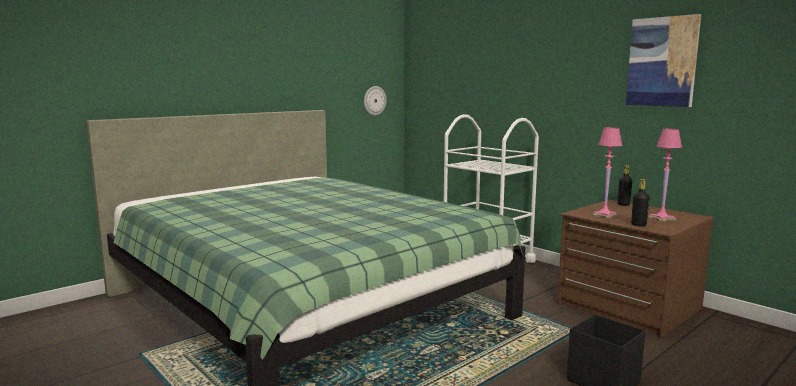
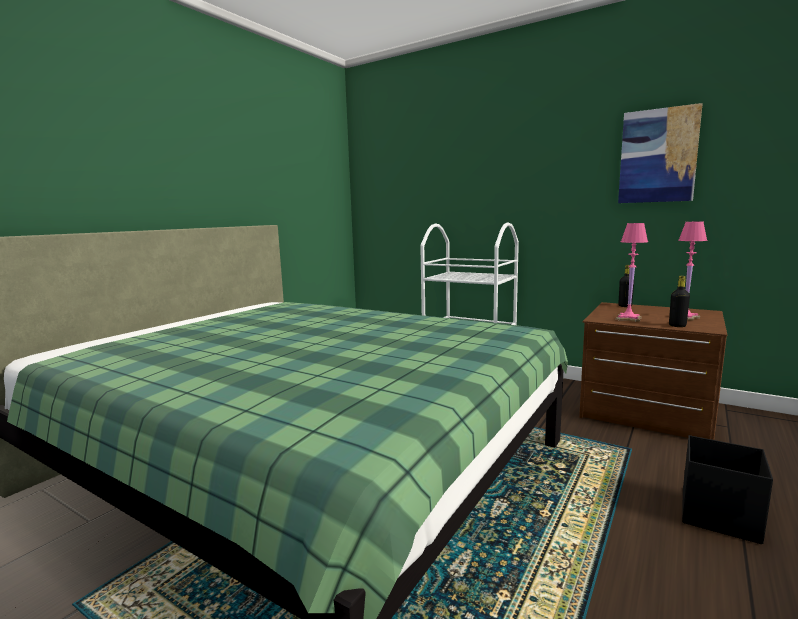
camera: 15 degrees left, 0 degrees up
wall clock [364,86,387,116] -> none

